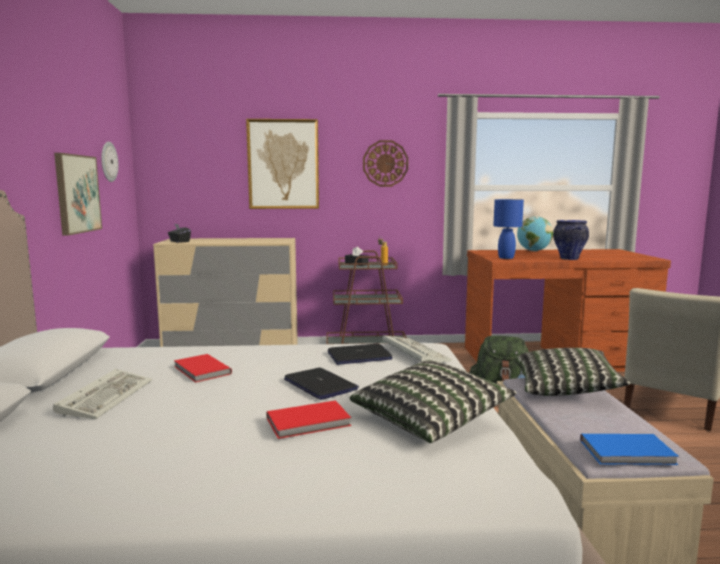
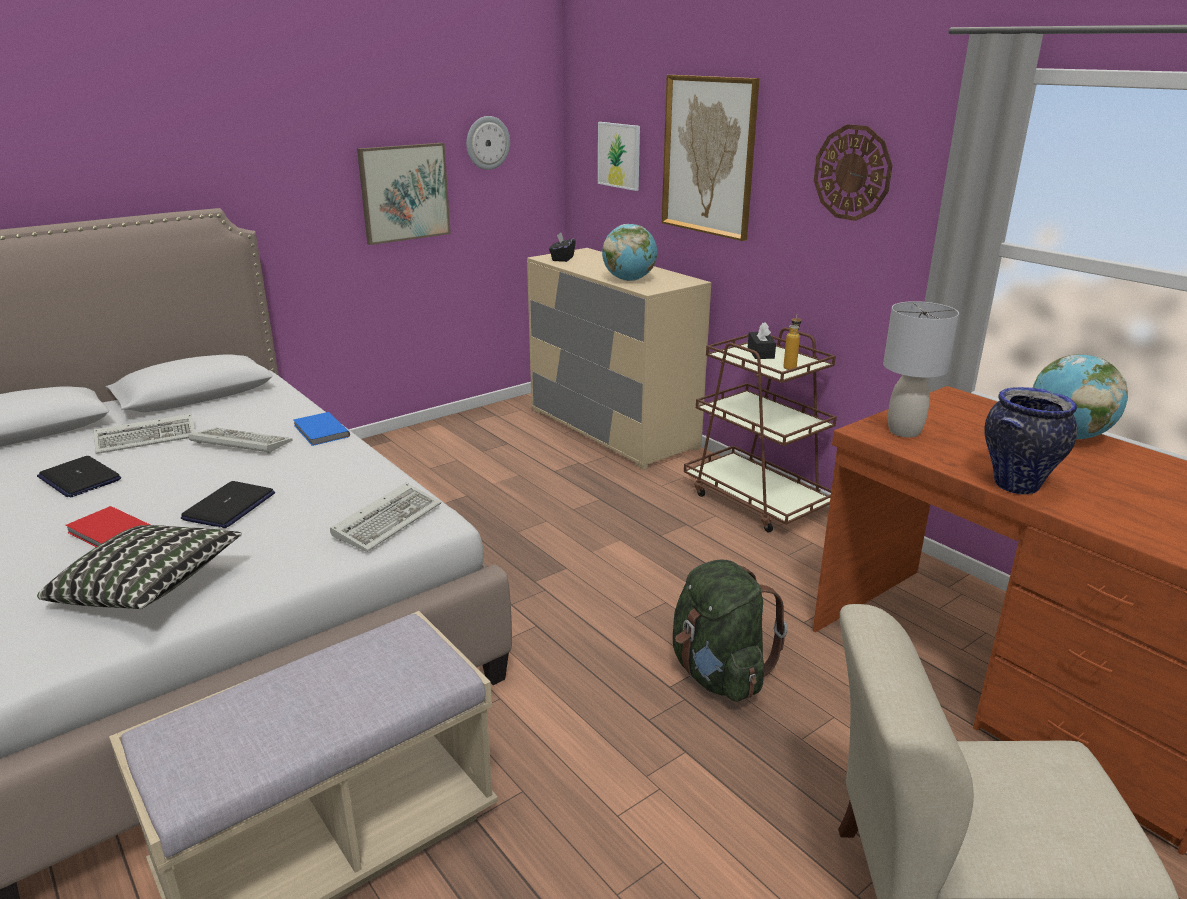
camera: 55 degrees right, 15 degrees up
red book [174,354,232,382] -> keyboard [189,428,293,454]
laptop [328,344,393,365] -> laptop moved to [37,456,121,498]
blue table lamp [493,199,524,259] -> grey table lamp [883,301,959,438]
pillow [514,348,630,396] -> none
blue book [580,434,679,465] -> blue book moved to [293,412,350,446]
none -> picture [598,122,640,191]
none -> globe [602,224,657,281]

